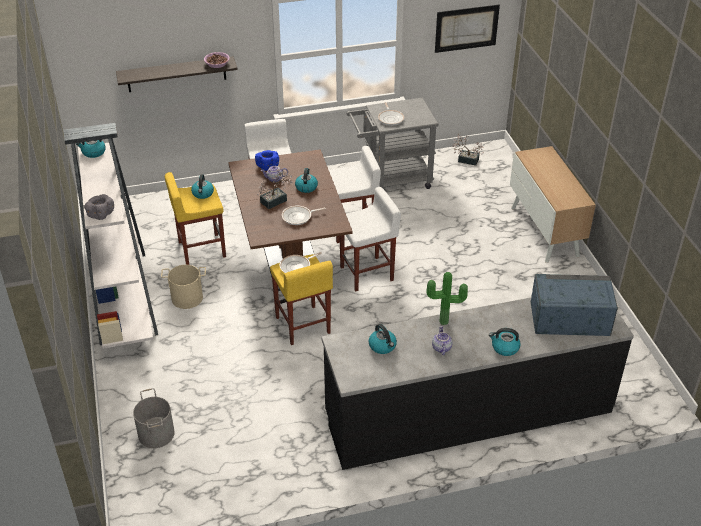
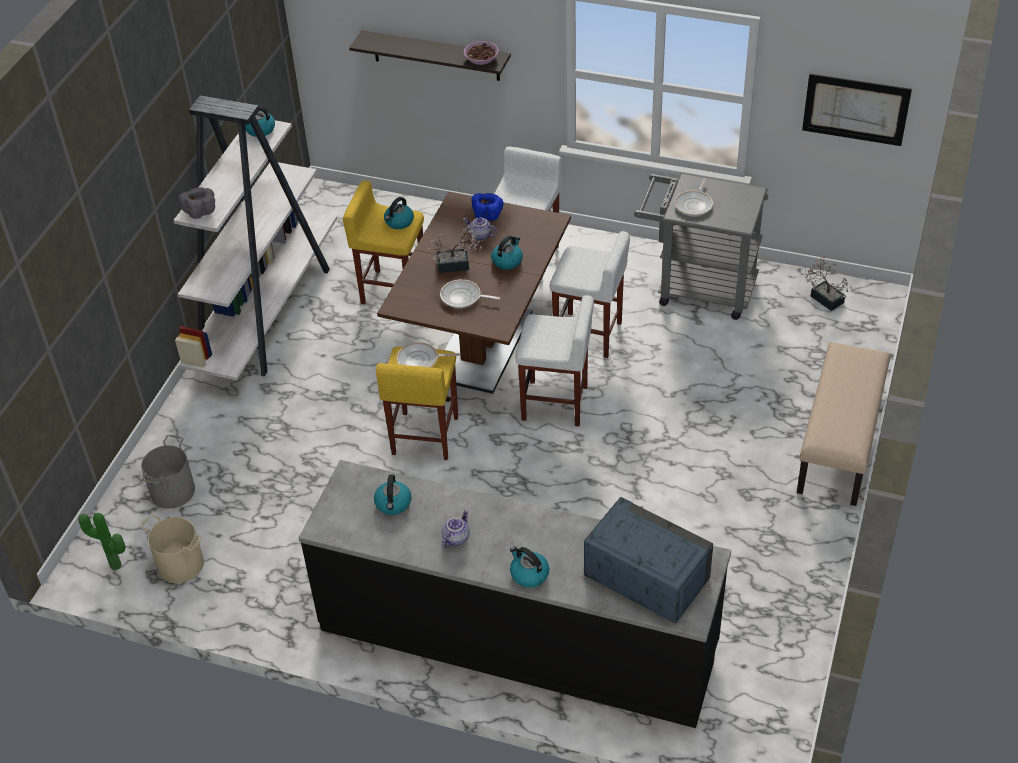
camera: 35 degrees right, 5 degrees up
beige bucket [161,265,206,309] -> beige bucket moved to [140,514,204,583]
potted plant [426,272,468,325] -> potted plant moved to [78,513,126,571]
cabinet [510,146,596,263] -> beige bench [797,342,890,506]

